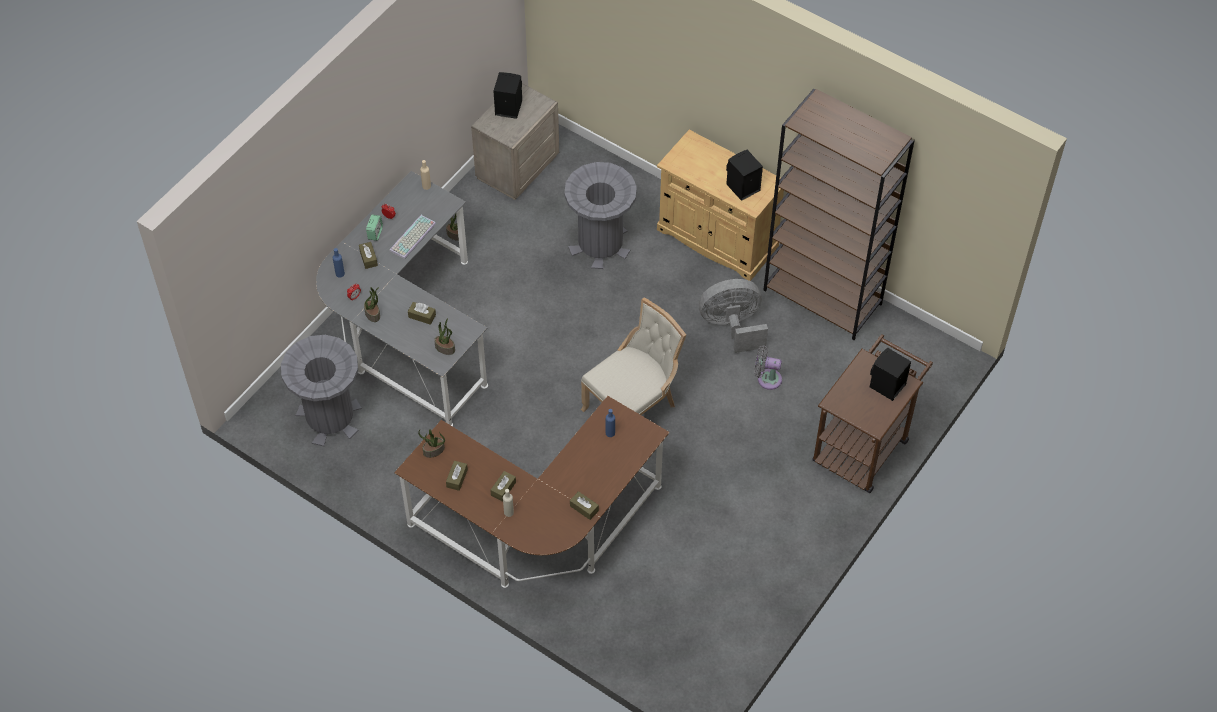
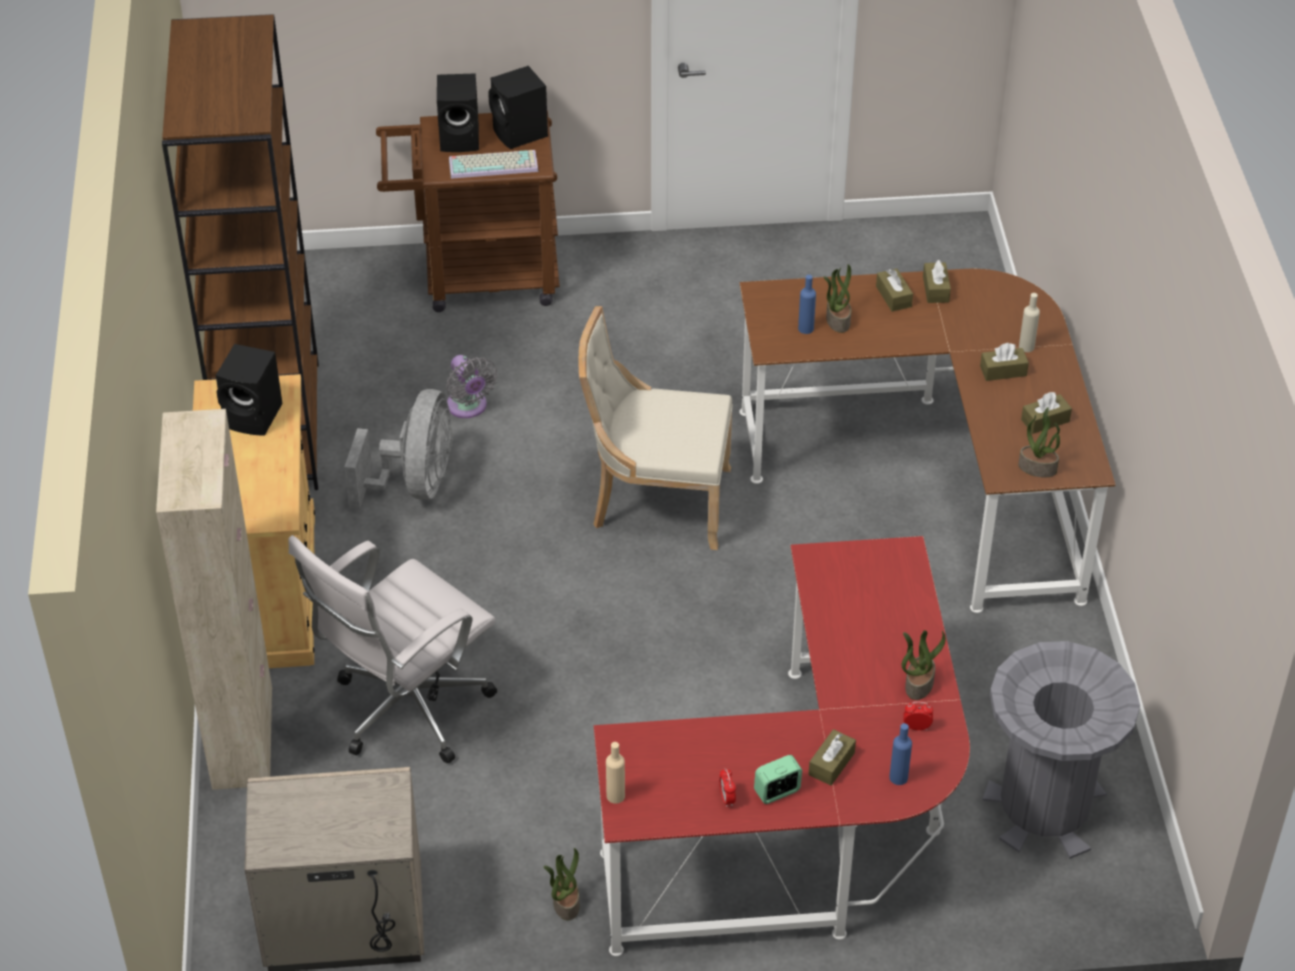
camera: 130 degrees left, 10 degrees down
grey desk [316,171,488,427] -> red desk [594,536,970,956]
keyboard [390,215,436,259] -> keyboard moved to [449,150,539,179]
brown tissue box [408,302,436,325] -> brown tissue box moved to [876,268,913,312]
potted plant [434,318,455,355] -> potted plant moved to [823,264,851,333]
black speaker [494,72,522,119] -> black speaker moved to [488,66,548,149]
grey trash can [564,162,637,269] -> white office chair [288,535,497,763]
grey fan [699,279,768,353] -> grey fan turned 120 degrees counterclockwise [344,389,452,509]
none -> beige cabinet [156,409,272,790]

